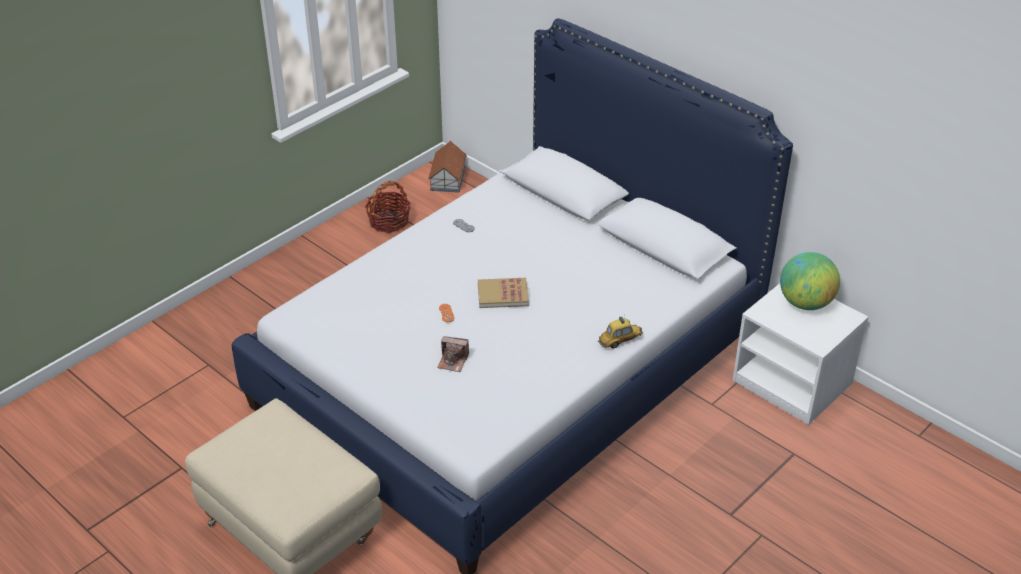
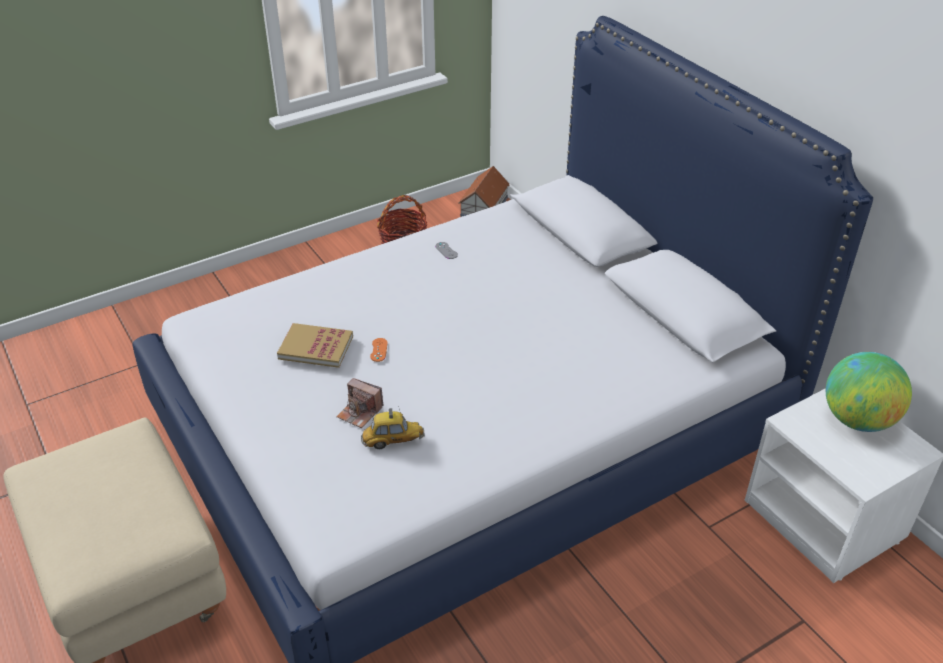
camera: 15 degrees right, 0 degrees up
book [478,278,529,308] -> book moved to [277,323,353,368]
toy car [598,314,643,348] -> toy car moved to [361,406,425,449]

